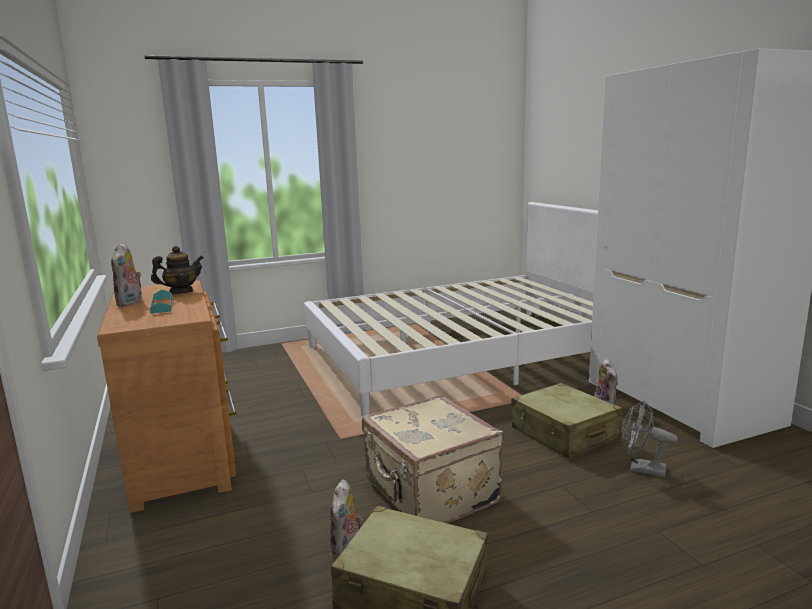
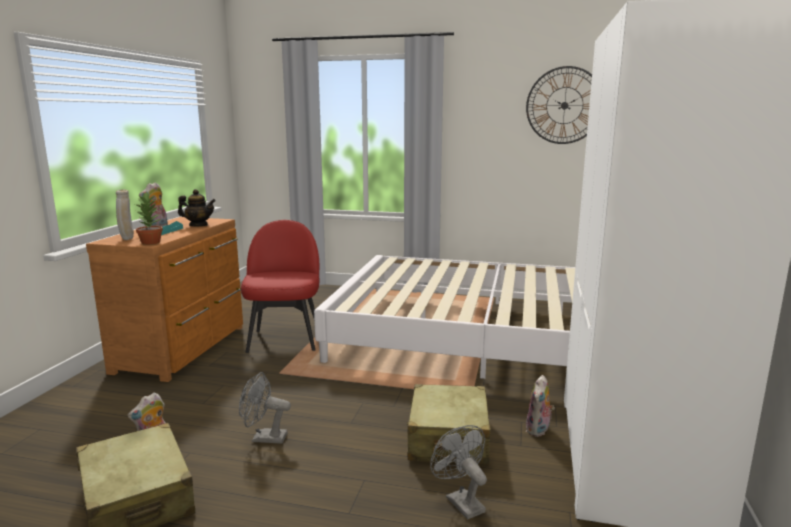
camera: 35 degrees right, 0 degrees up
beige suitcase [362,395,503,523] -> grey fan [239,372,291,444]
none -> beige vase [116,190,134,240]
none -> potted plant [135,191,163,245]
none -> red chair [241,220,319,353]
none -> wall clock [526,66,592,144]

